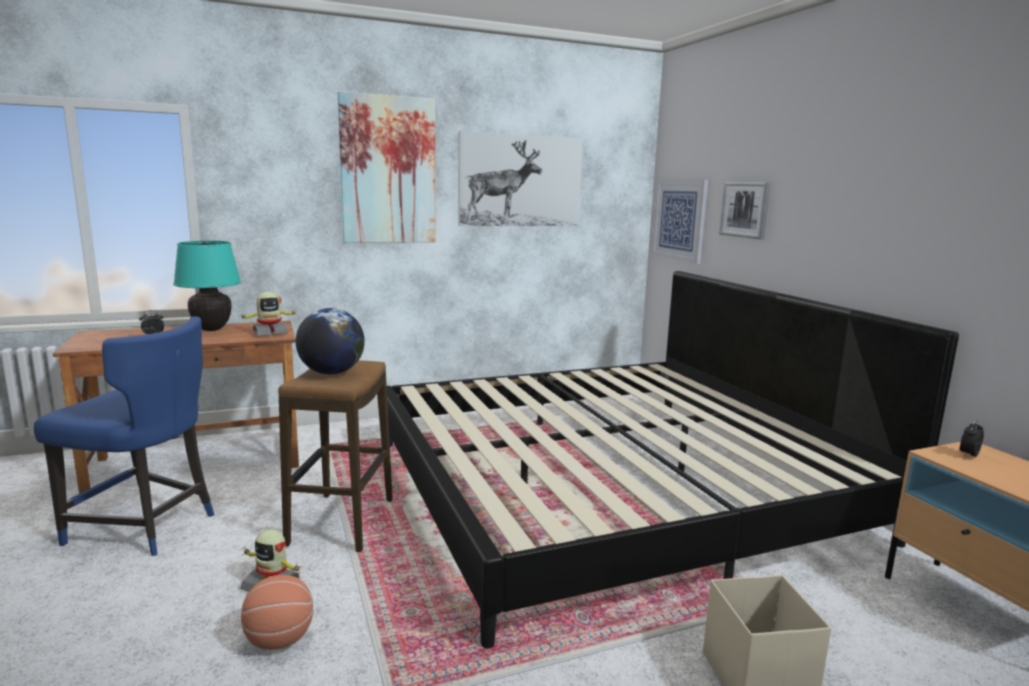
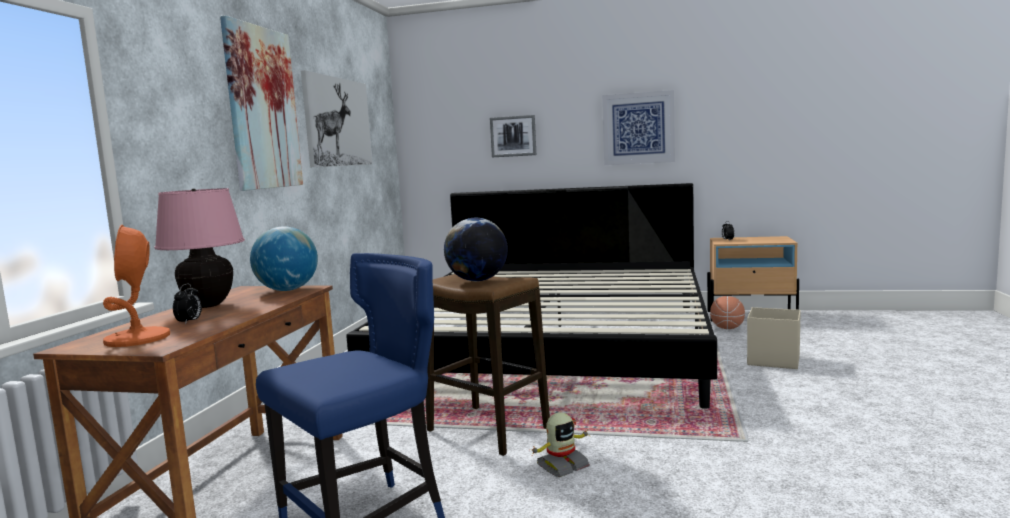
camera: 55 degrees left, 5 degrees down
turquoise table lamp [173,241,241,331] -> pink table lamp [154,188,245,308]
toy robot [238,292,298,337] -> globe [250,226,318,291]
basketball [241,575,313,650] -> basketball moved to [710,296,745,329]
picture [652,179,708,264] -> picture moved to [602,90,675,165]
none -> orange table lamp [103,225,170,347]

